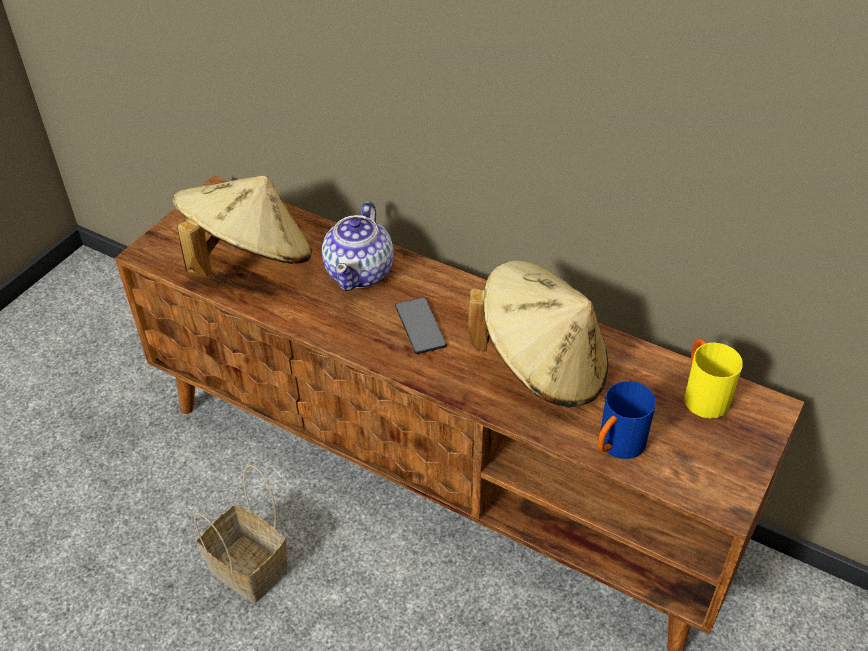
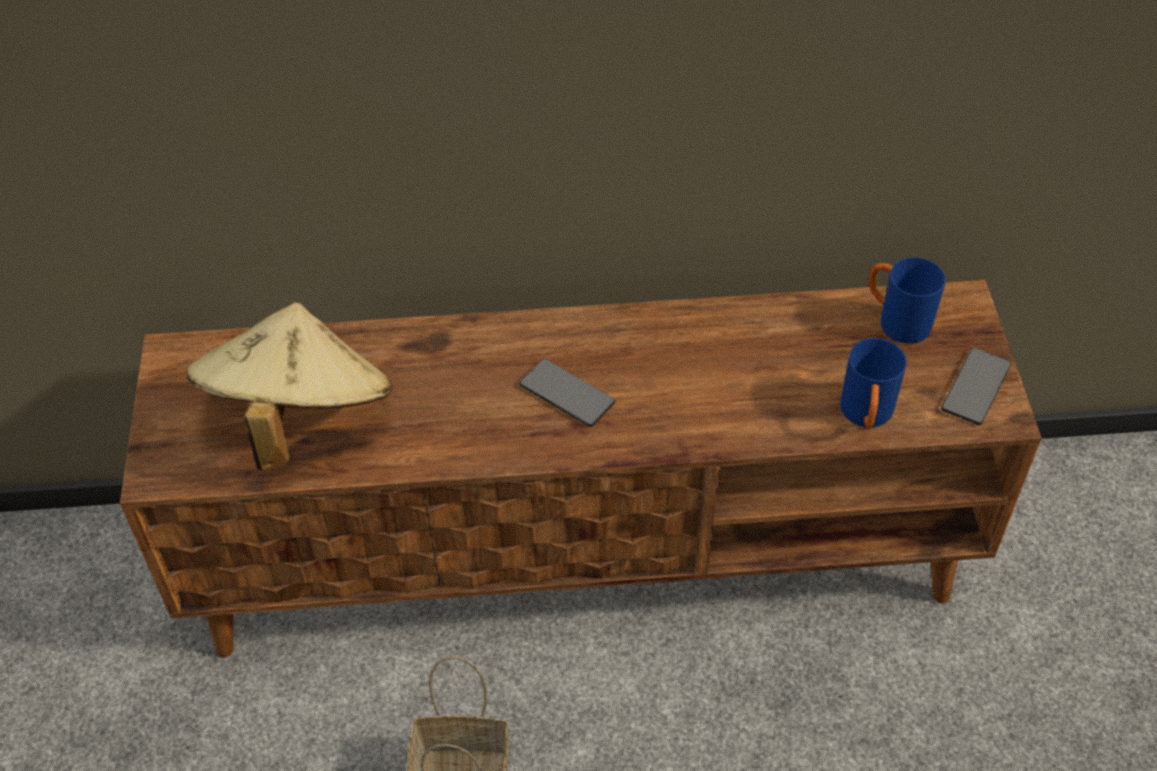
camera: 35 degrees left, 5 degrees up
teapot [322,201,394,291] -> none
beige hat [468,261,608,407] -> none
yellow mug [684,339,743,419] -> blue mug [869,257,946,344]
none -> phone [941,348,1011,425]

